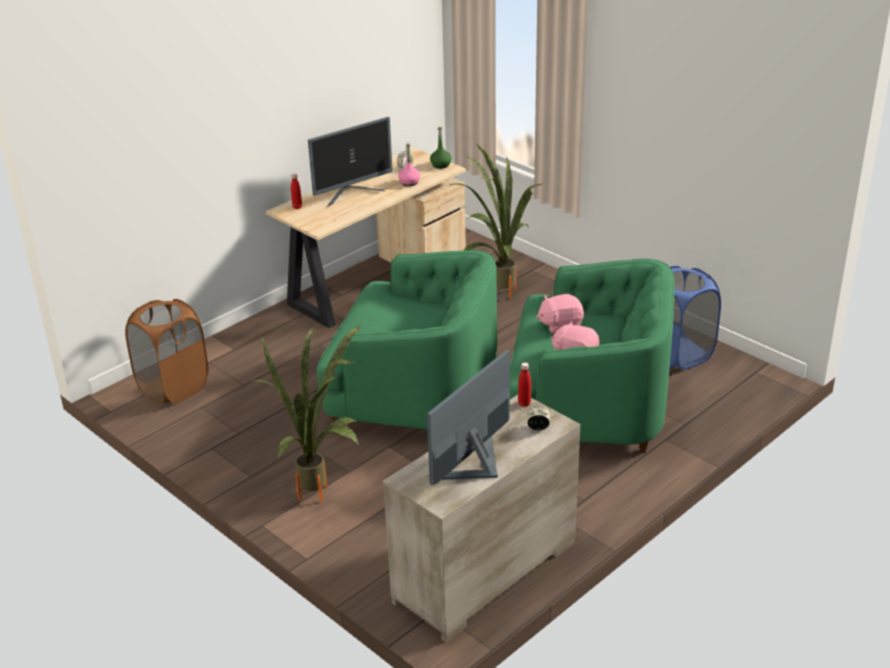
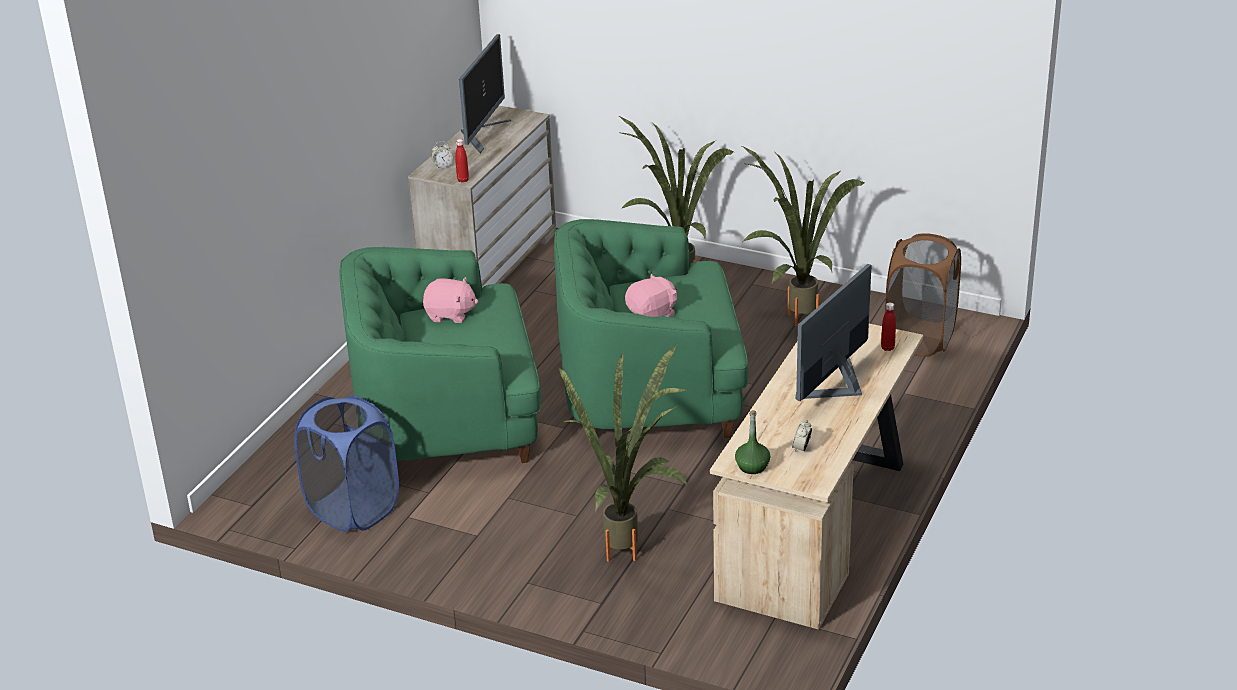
camera: 160 degrees right, 0 degrees up
pink bottle [398,143,420,186] -> none
pink plush toy [536,294,584,334] -> pink plush toy moved to [625,274,677,317]
none -> potted plant [742,146,864,327]

